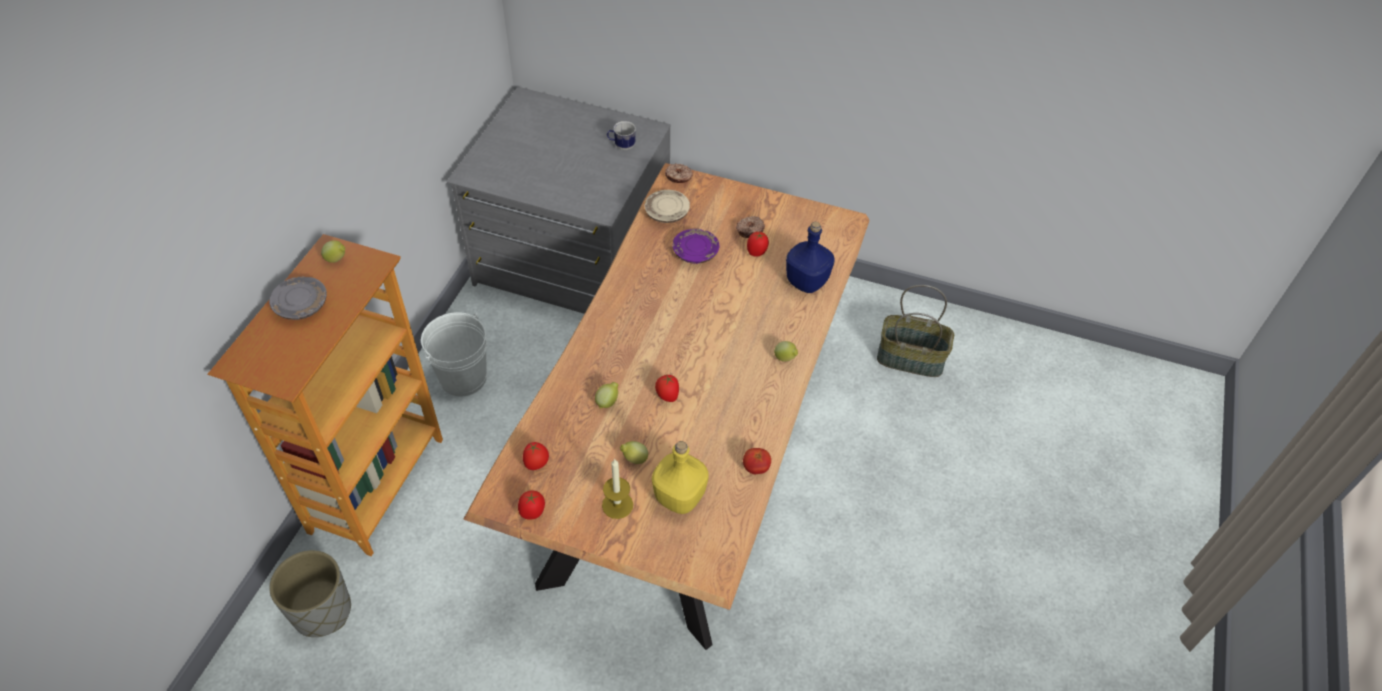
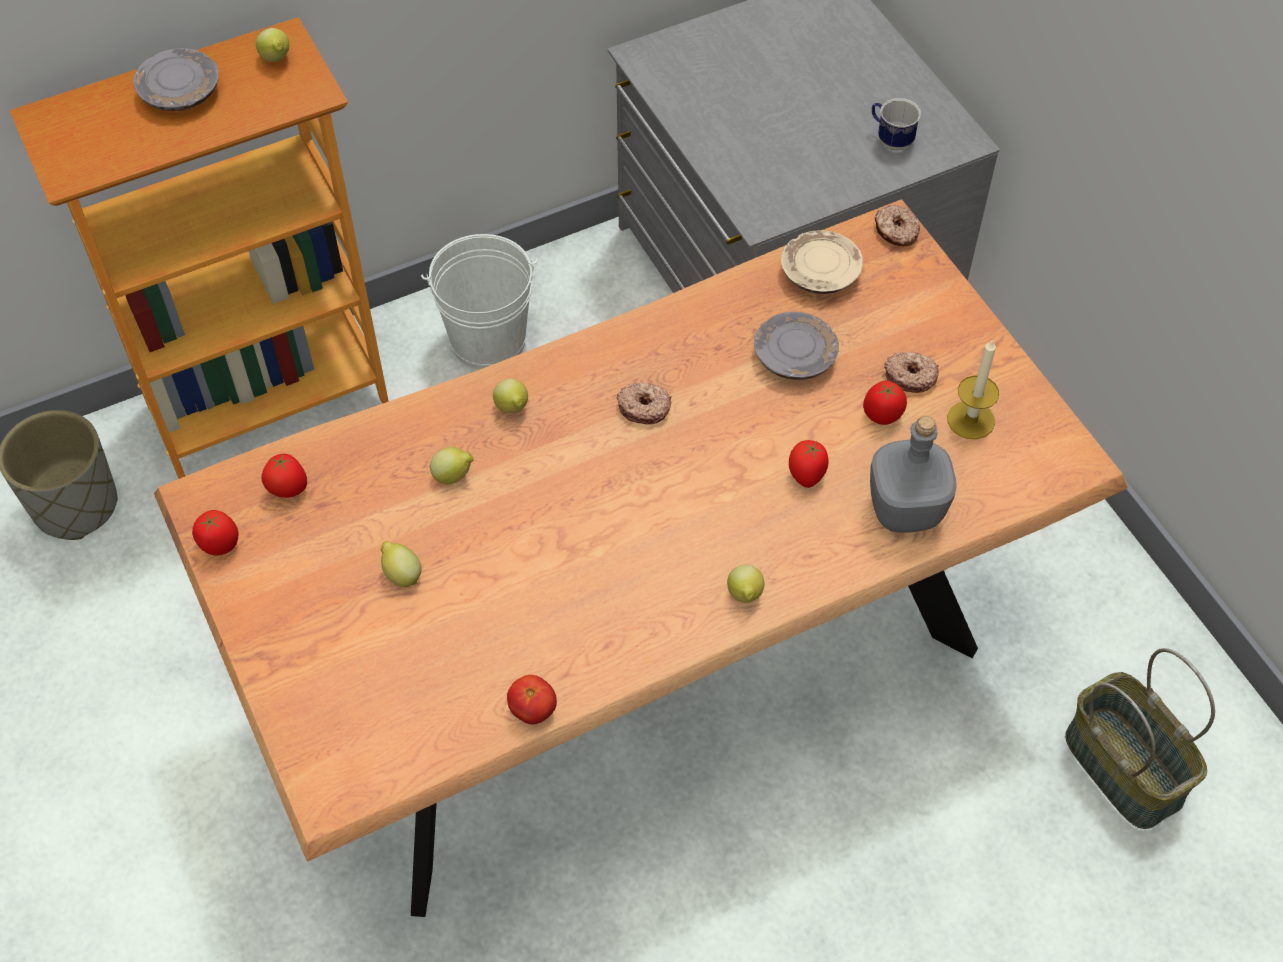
camera: 45 degrees right, 5 degrees up
candle [602,458,633,519] -> candle moved to [947,339,999,439]
yellow bottle [652,441,709,514] -> none
tomato [655,375,679,402] -> tomato moved to [789,440,829,488]
purple plate [673,229,720,264] -> grey plate [754,312,839,380]
blue bottle [786,222,835,293] -> grey bottle [870,416,957,533]
none -> lemon [493,379,528,413]
none -> donut [616,383,672,424]

